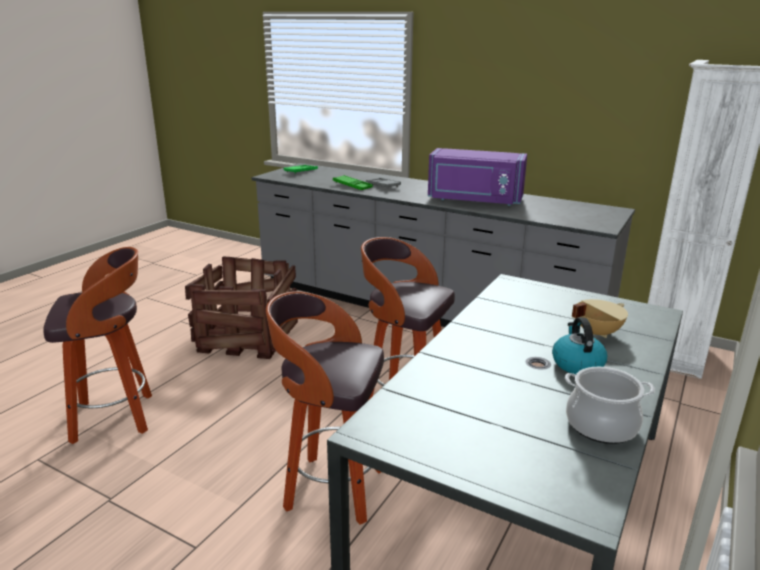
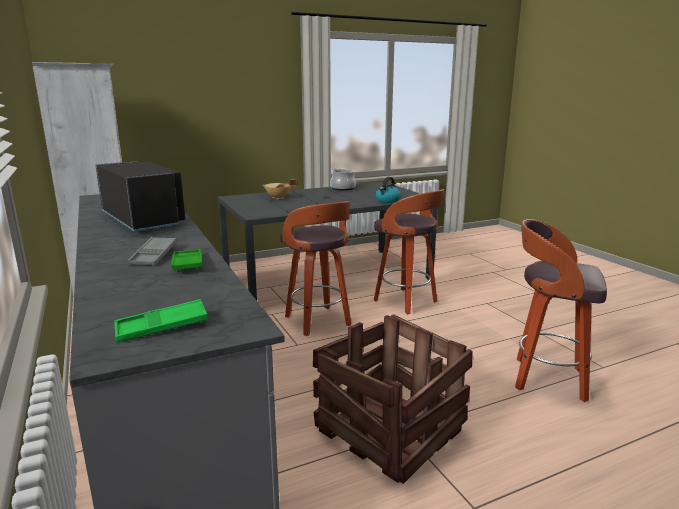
camera: 145 degrees left, 5 degrees down
purple microwave [428,148,527,206] -> black microwave [96,161,185,232]
kettle [552,317,607,374] -> kettle moved to [376,177,401,203]

